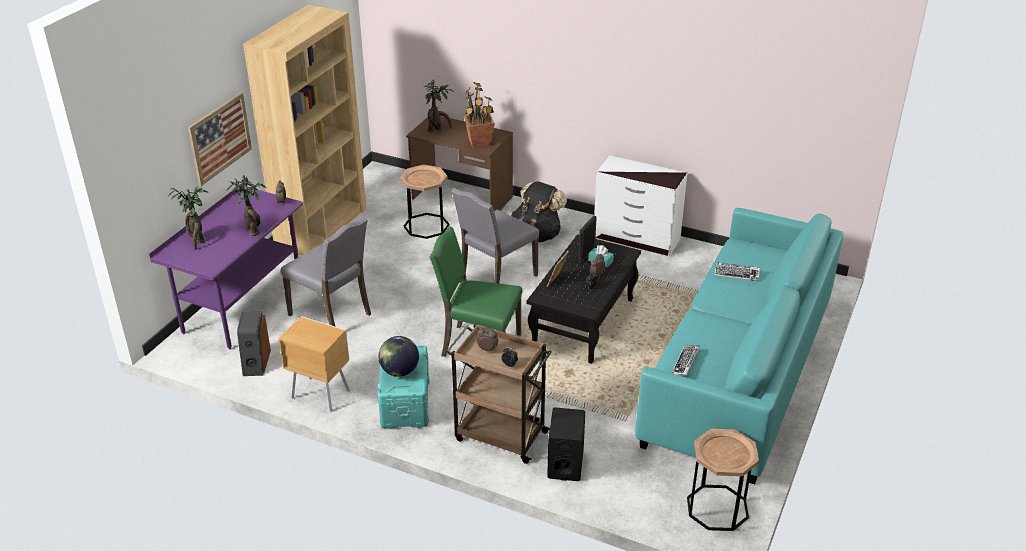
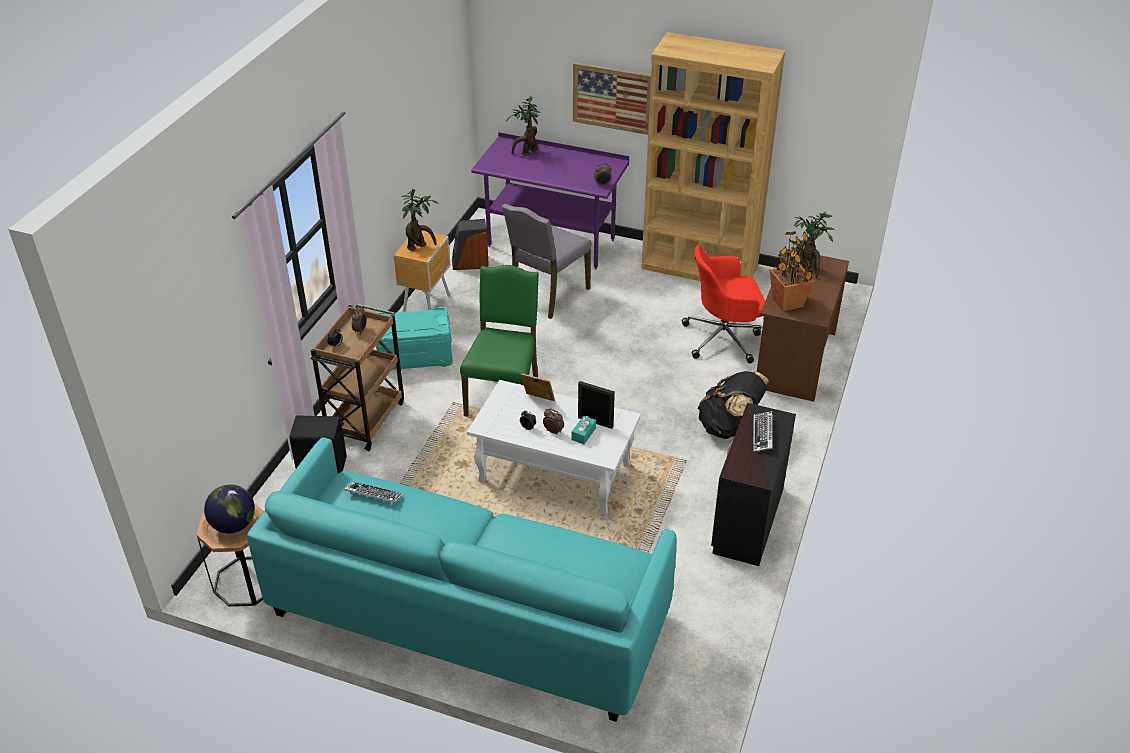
camera: 85 degrees right, 5 degrees up
potted plant [227,175,267,236] -> potted plant moved to [401,188,439,251]
globe [378,336,419,377] -> globe moved to [204,484,255,533]
brown side table [400,165,449,239] -> red office chair [682,245,765,363]
grey chair [451,188,539,283] -> none
black coffee table [526,234,641,364] -> white coffee table [467,380,641,516]
white dresser [594,156,687,256] -> black dresser [711,403,796,566]
keyboard [715,262,760,281] -> keyboard moved to [753,411,773,452]

